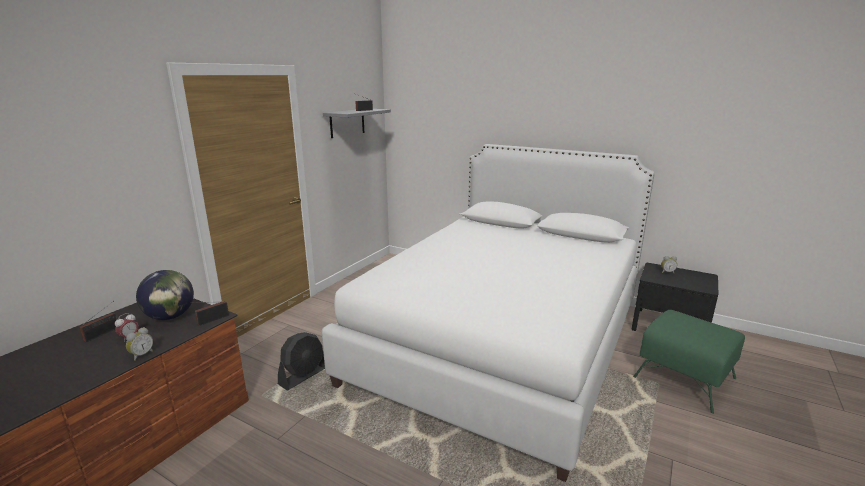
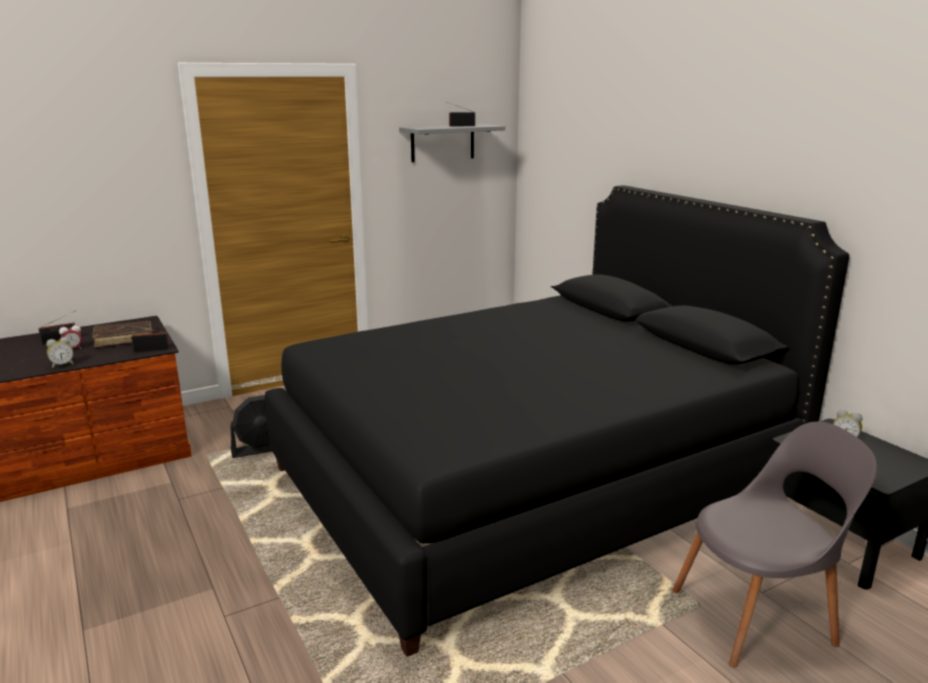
camera: 30 degrees right, 0 degrees up
globe [136,270,194,320] -> brown book [92,321,152,348]
white bed [322,144,655,482] -> black bed [265,185,849,657]
green ottoman [633,310,745,414] -> grey chair [672,422,877,667]

